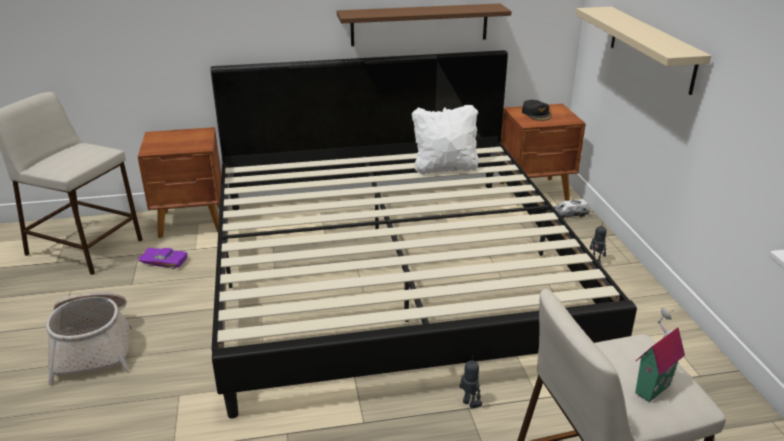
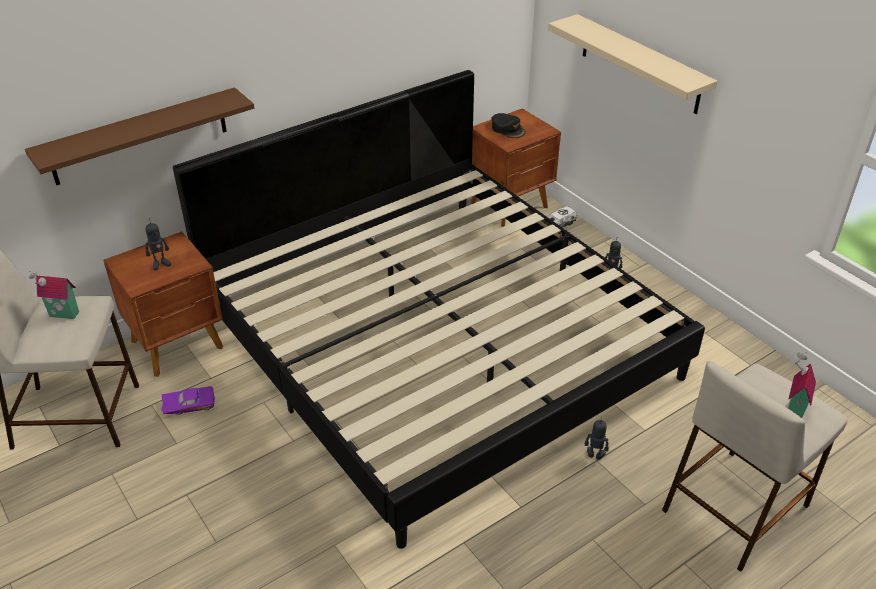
camera: 25 degrees left, 10 degrees up
basket [46,292,133,385] -> none
brown shelf [337,3,512,46] -> brown shelf moved to [25,87,254,185]
white pillow [412,105,479,175] -> none
none -> toy house [29,271,79,319]
none -> toy robot [145,218,171,270]

